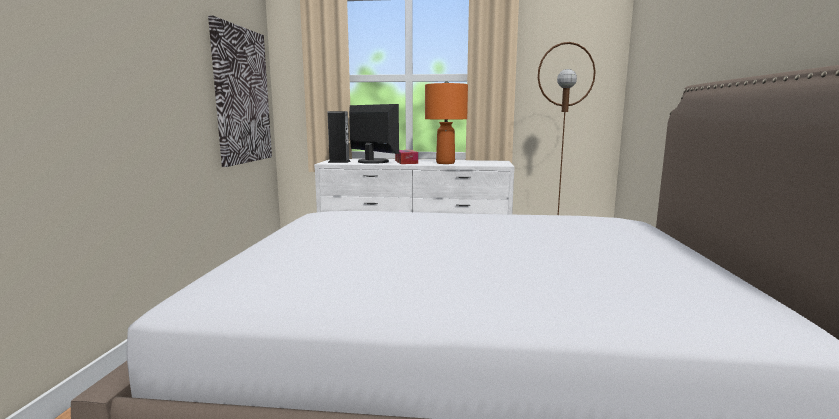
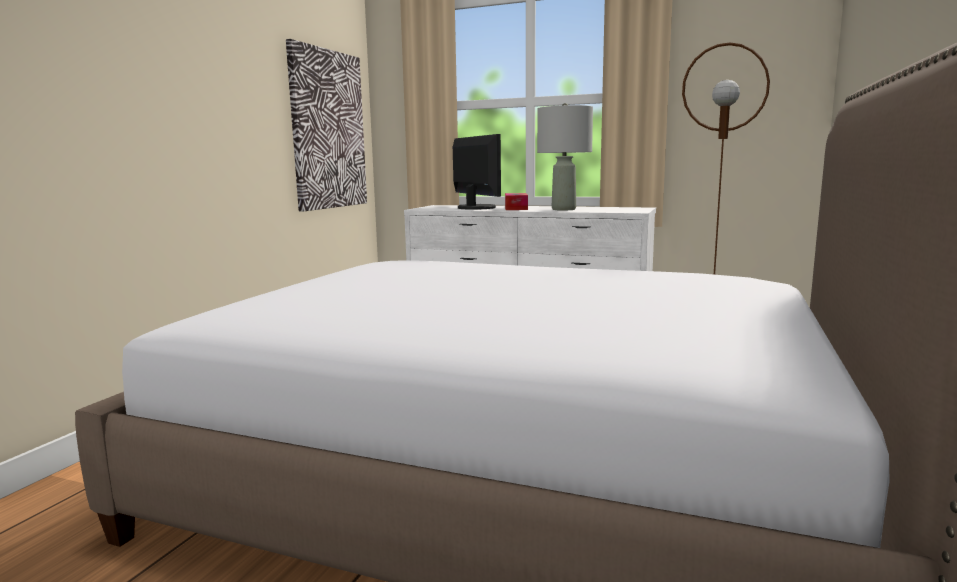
camera: 15 degrees right, 0 degrees up
speaker [328,111,351,163] -> none
orange table lamp [425,81,468,164] -> grey table lamp [537,103,593,210]

